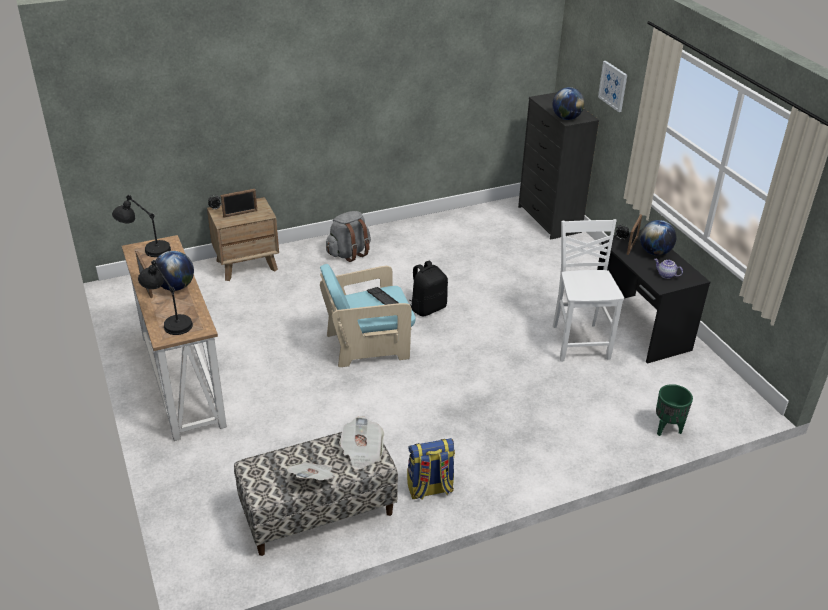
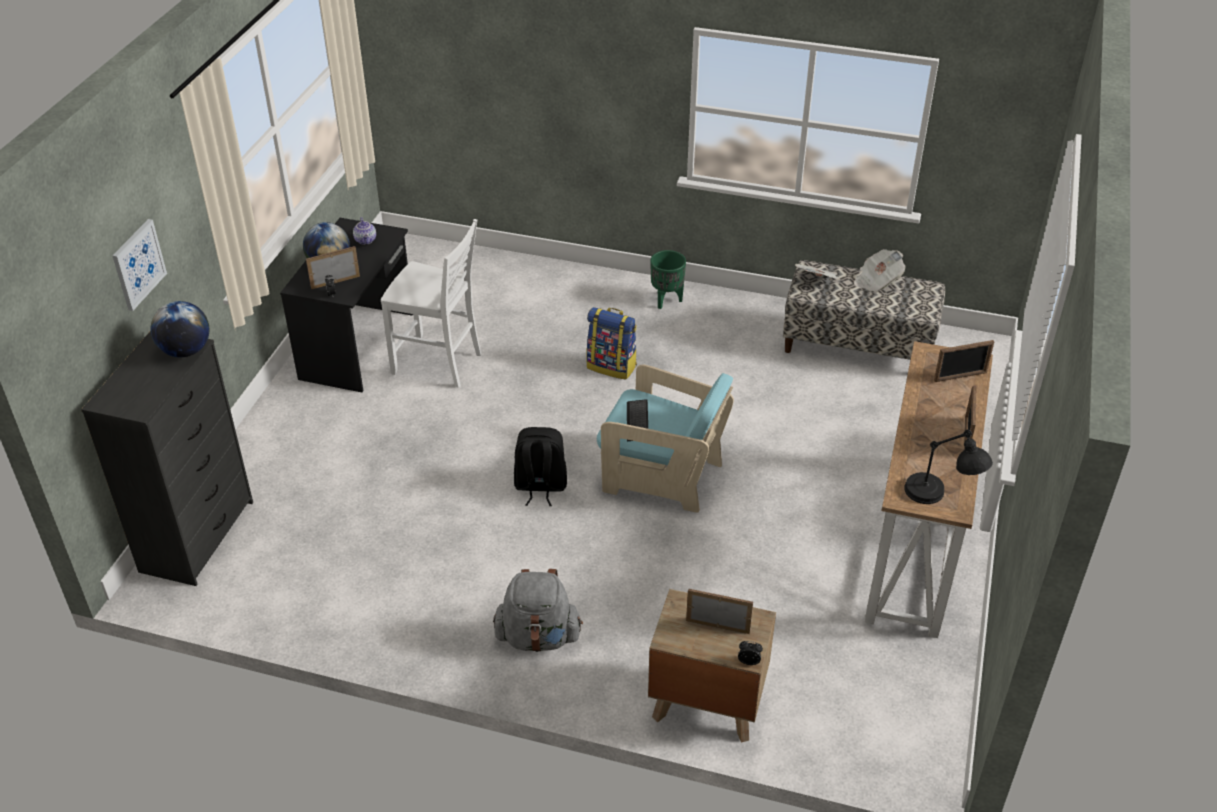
camera: 140 degrees left, 5 degrees up
black table lamp [138,260,193,335] -> picture frame [934,340,995,382]
globe [155,251,194,291] -> none
backpack [407,438,455,500] -> backpack moved to [586,307,637,380]
white chair [553,219,624,361] -> white chair turned 105 degrees counterclockwise [381,219,481,388]
green planter [656,384,693,436] -> green planter moved to [650,250,686,309]

